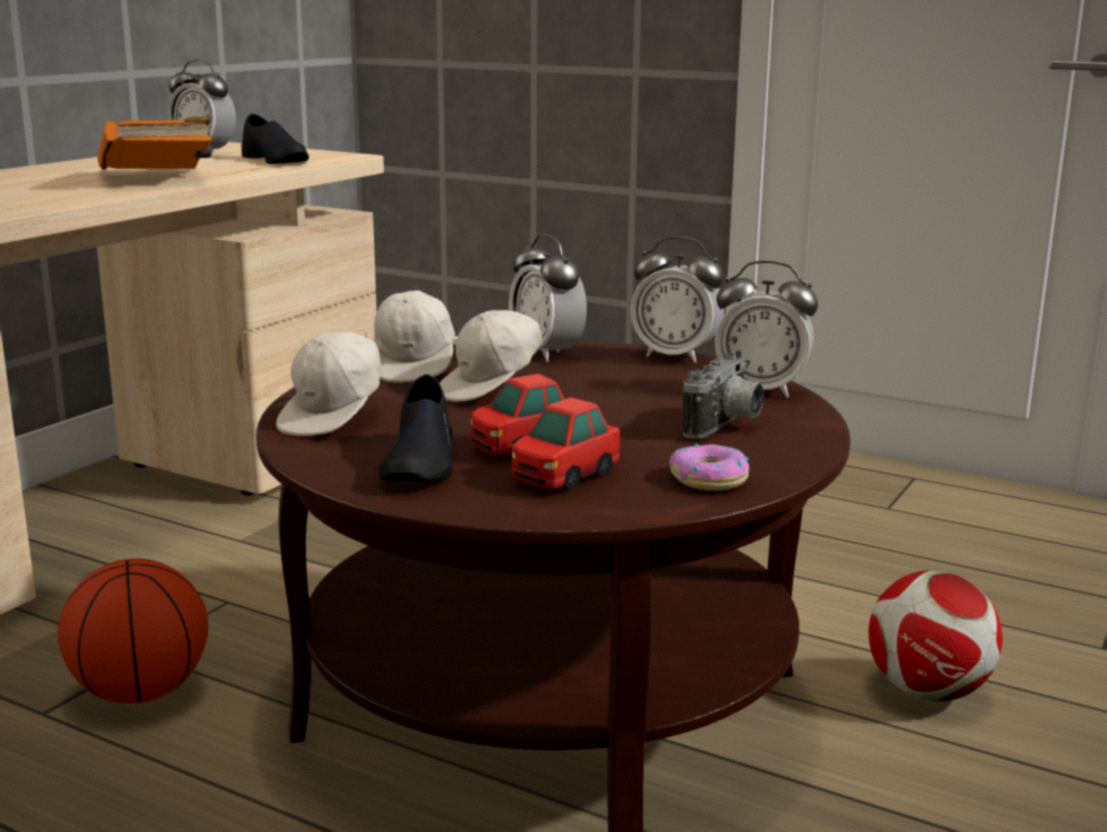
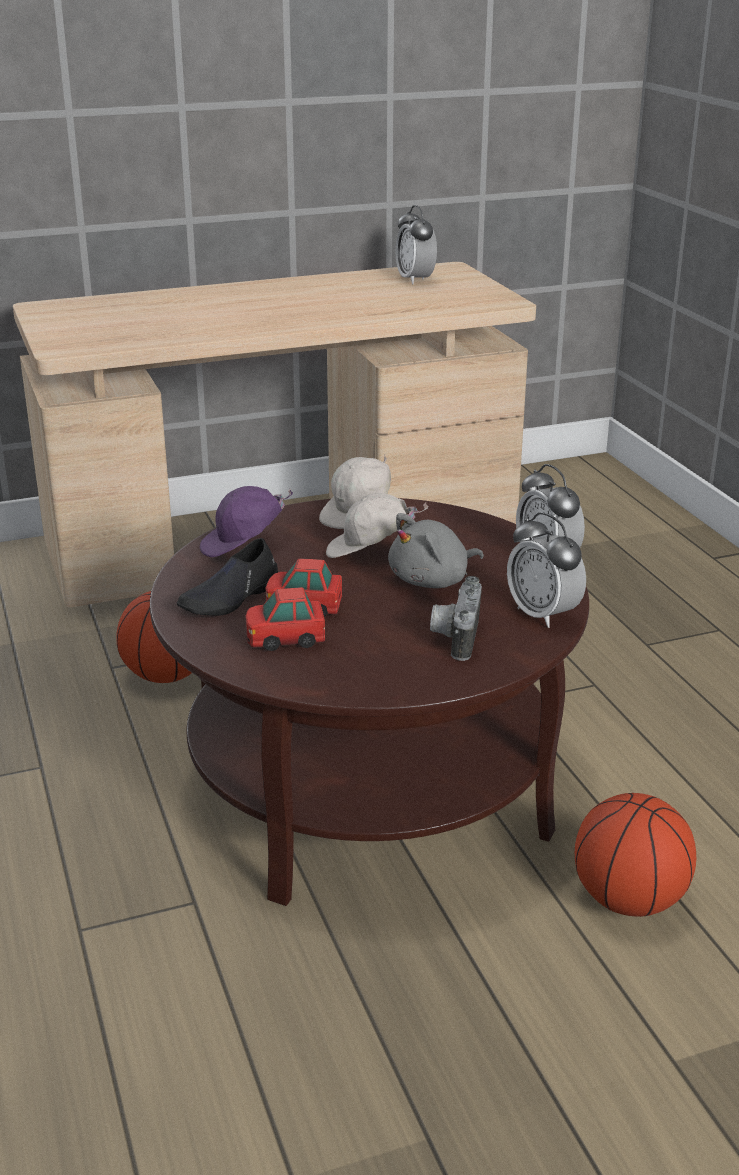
camera: 40 degrees right, 10 degrees up
orange book [98,116,212,169] -> none
black shoe [241,113,309,164] -> none
white cap [276,332,381,436] -> purple cap [200,486,293,557]
alarm clock [509,234,587,362] -> none
donut [669,444,750,491] -> none
camera [683,354,764,439] -> camera turned 120 degrees clockwise [430,576,482,661]
football [869,570,1003,702] -> basketball [575,793,696,917]
none -> grey plush toy [388,513,484,588]

